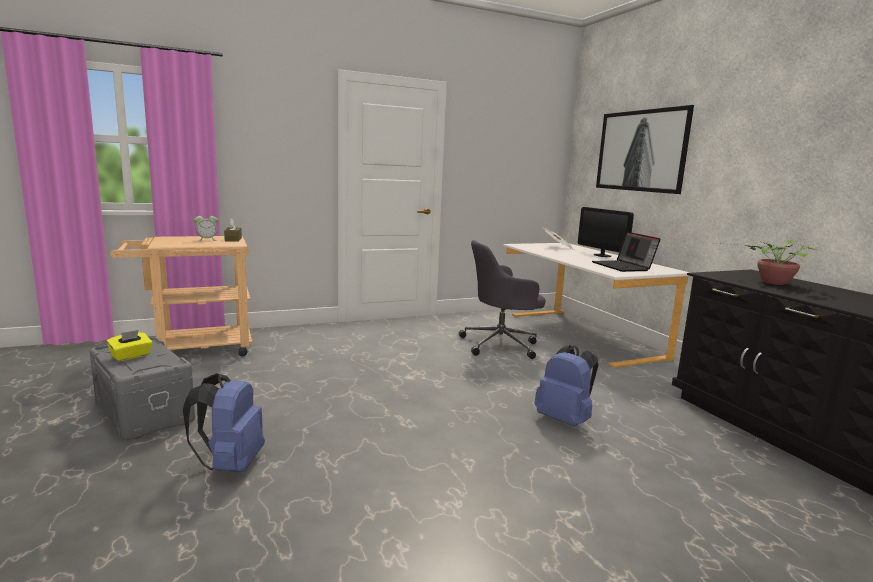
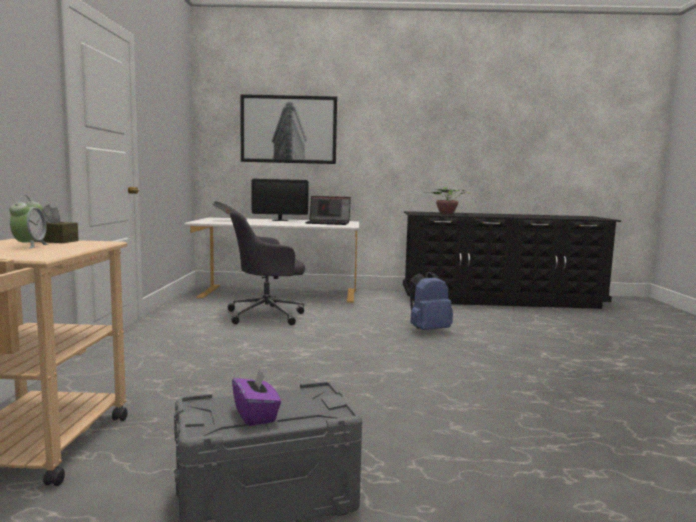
camera: 65 degrees left, 5 degrees down
yellow tissue box [106,330,152,361] -> purple tissue box [232,368,281,426]
blue backpack [183,373,265,472] -> none
grey office chair [459,240,546,359] -> grey office chair turned 60 degrees clockwise [228,211,305,325]

